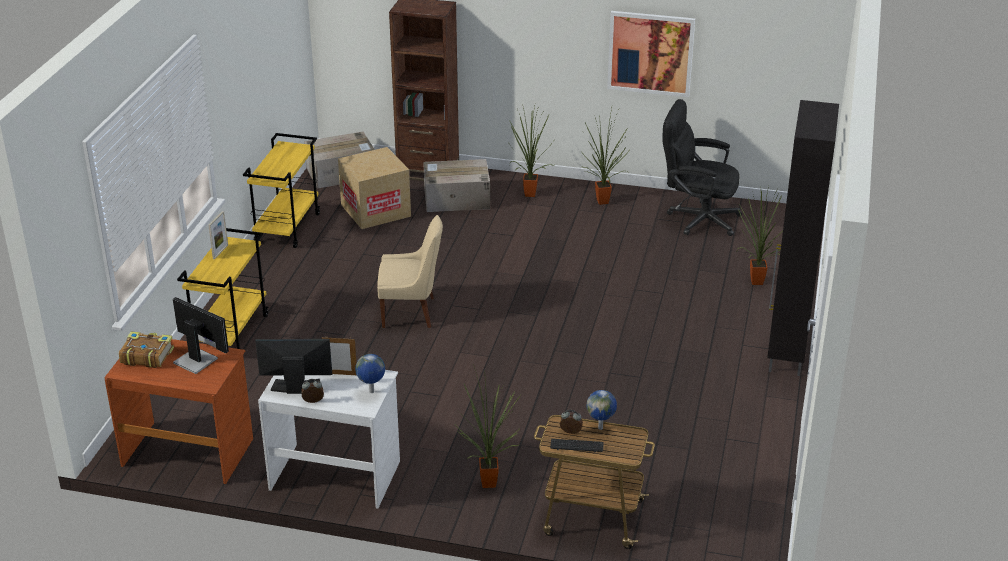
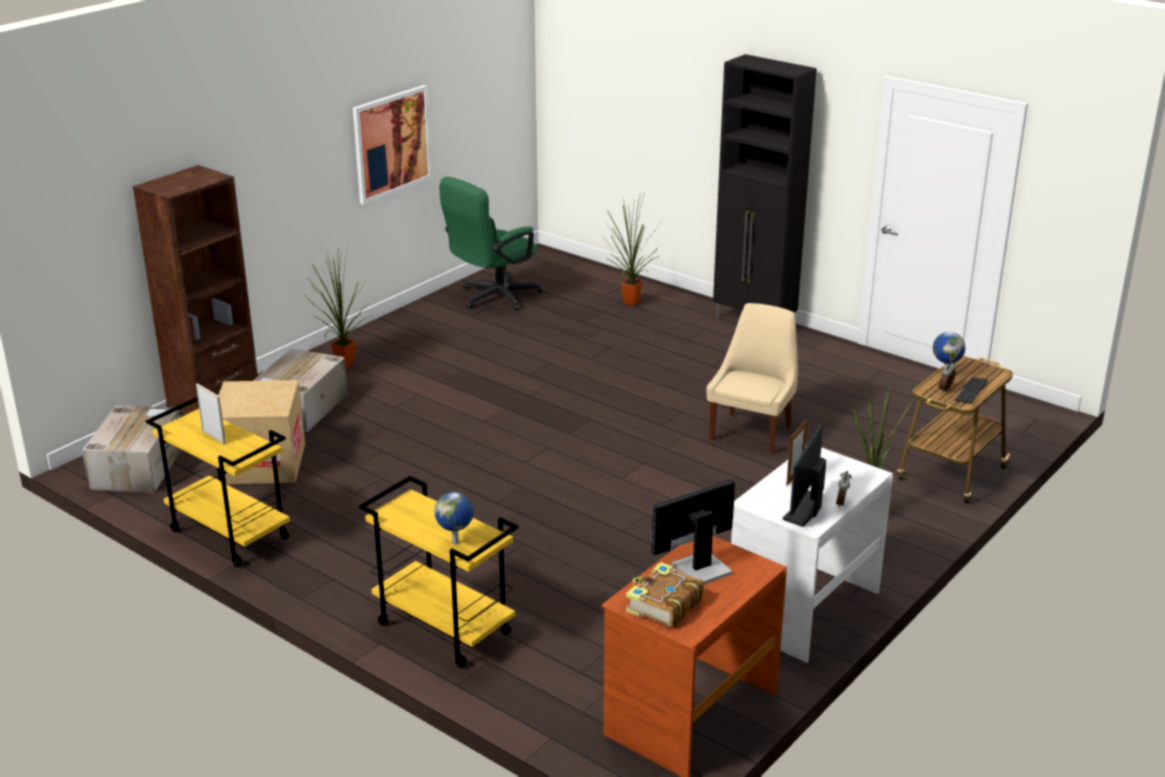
camera: 65 degrees left, 5 degrees down
picture frame [208,211,228,259] -> picture frame moved to [196,383,226,444]
globe [355,354,385,393] -> globe moved to [435,492,473,545]
beige chair [377,215,443,328] -> beige chair moved to [706,303,798,454]
potted plant [580,108,629,205] -> none
black office chair [662,99,742,236] -> green office chair [439,177,543,311]

